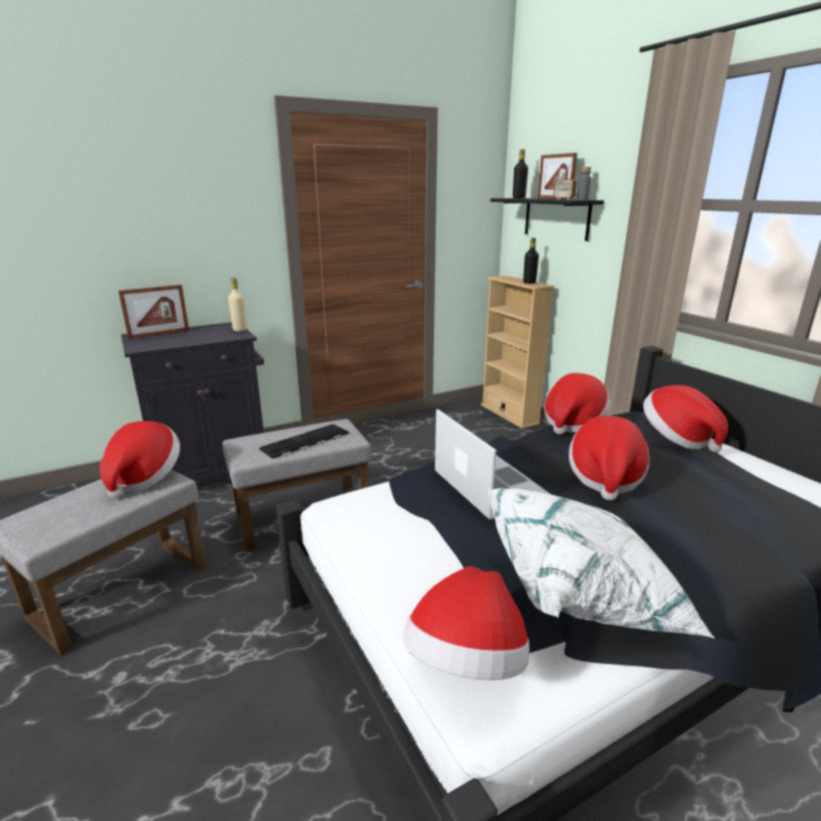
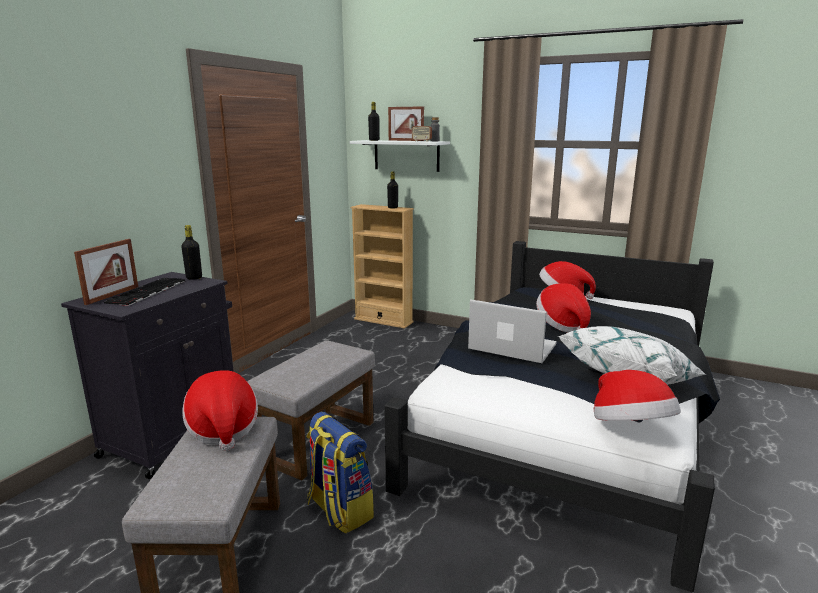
camera: 35 degrees left, 5 degrees down
beige bottle [228,277,247,331] -> black bottle [181,225,202,280]
keyboard [259,424,349,459] -> keyboard moved to [104,278,185,306]
black shelf [490,198,604,241] -> white shelf [350,140,450,172]
hat [545,373,610,434] -> none
none -> backpack [307,412,374,533]

